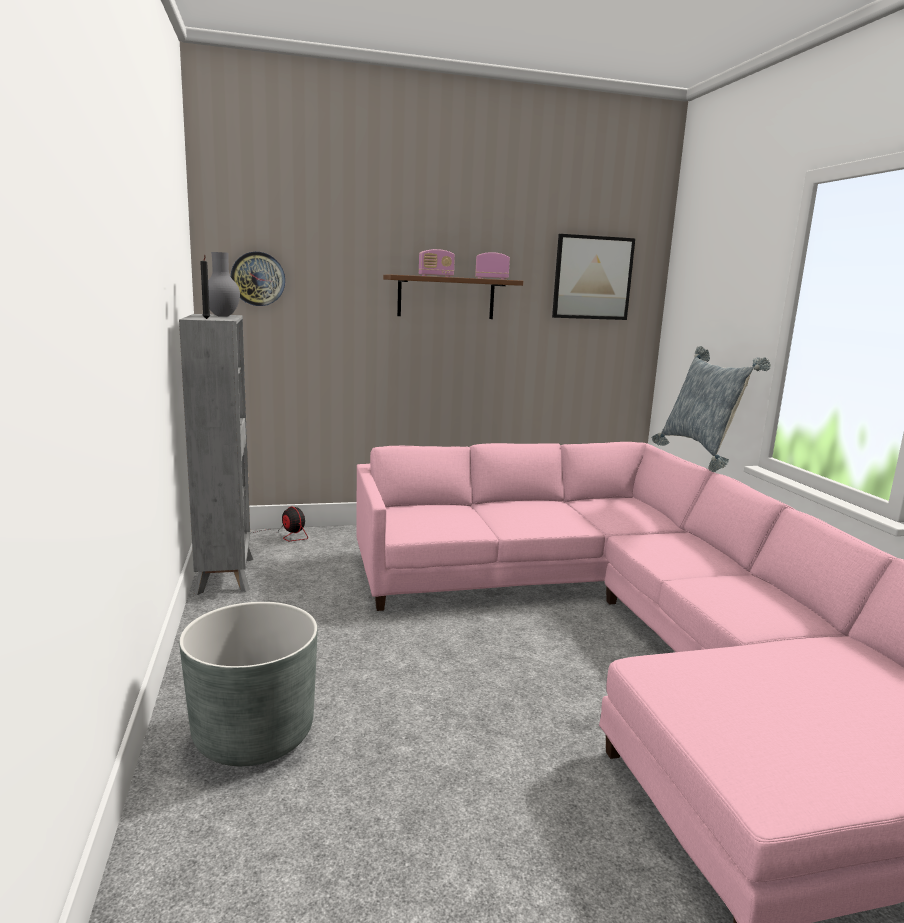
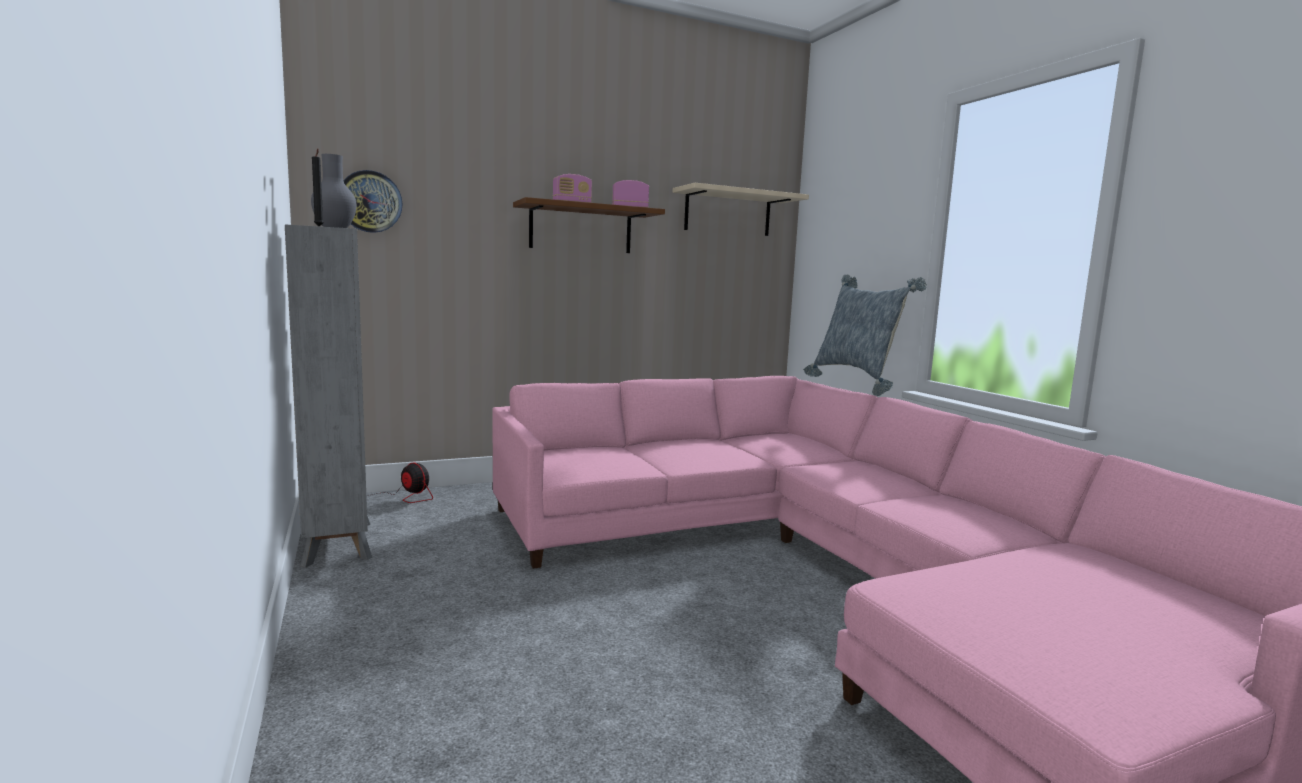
camera: 10 degrees left, 5 degrees down
grey planter [179,602,318,766] -> none
picture [552,234,635,320] -> beige shelf [673,183,809,236]

